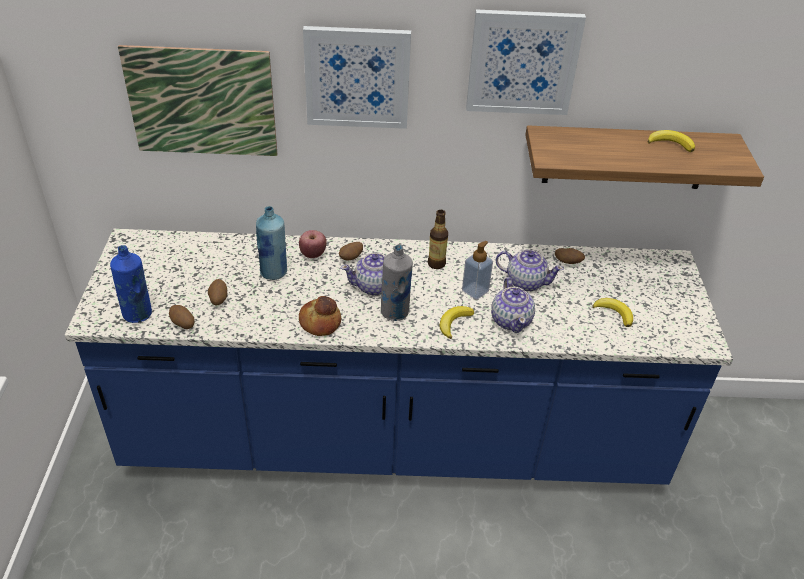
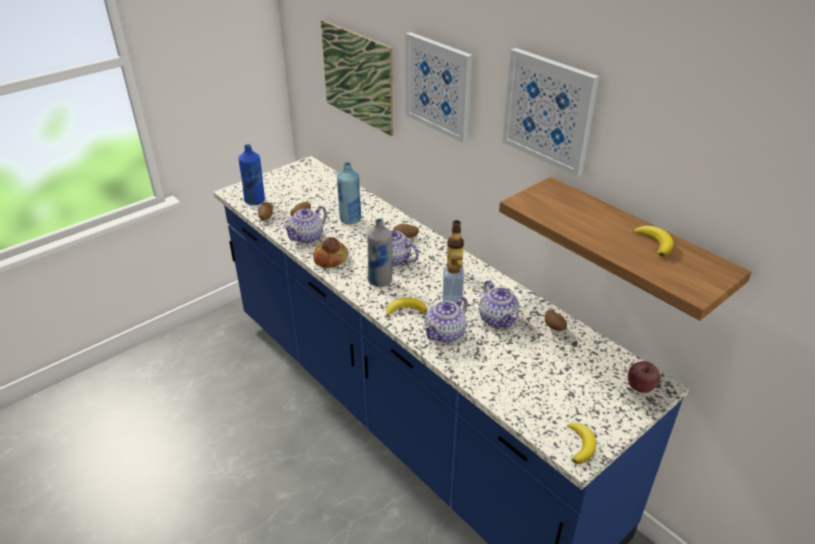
camera: 50 degrees right, 5 degrees down
apple [299,230,327,258] -> apple moved to [628,361,661,393]
banana [592,298,633,327] -> banana moved to [567,423,596,464]
none -> teapot [283,206,327,243]

